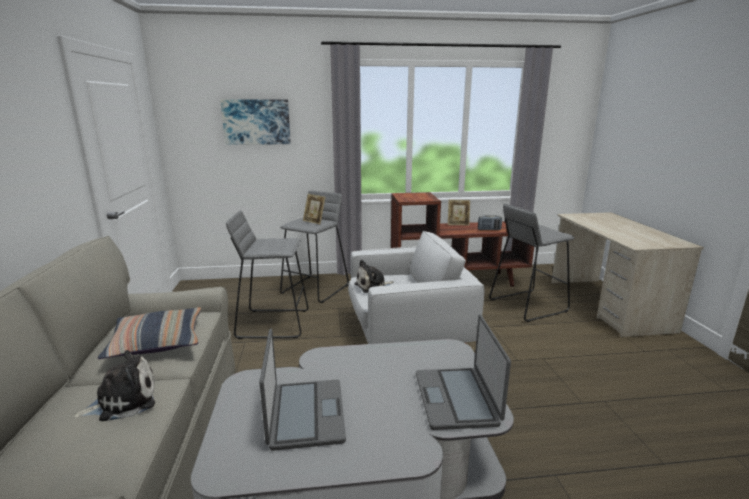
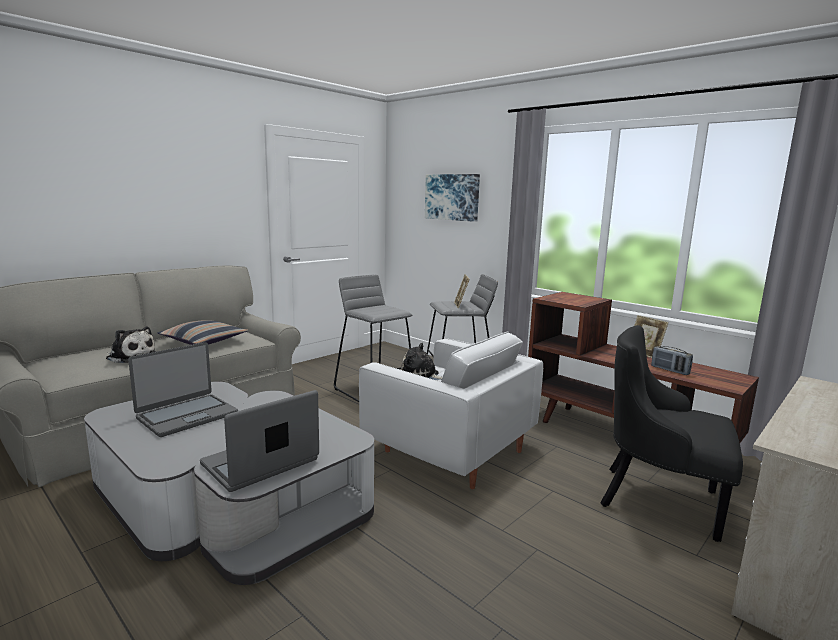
camera: 50 degrees right, 5 degrees down
grey stool [489,204,574,322] -> black chair [600,325,743,542]

